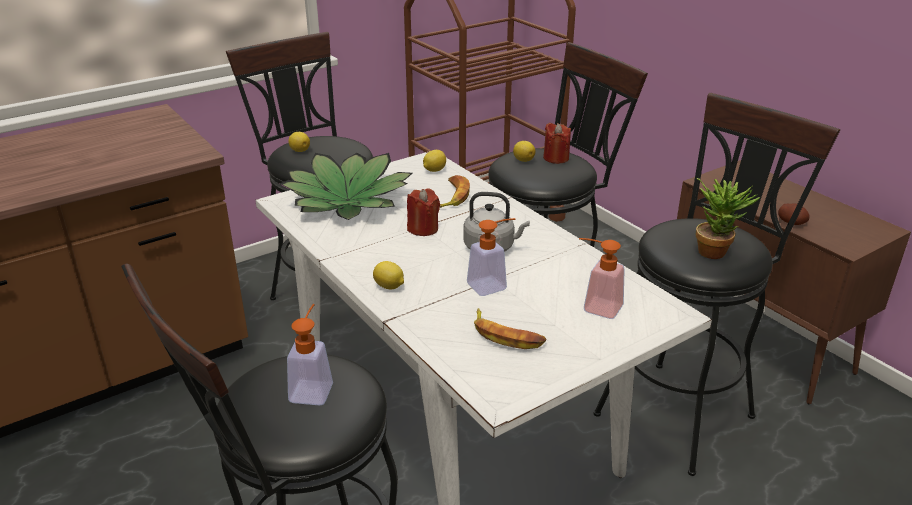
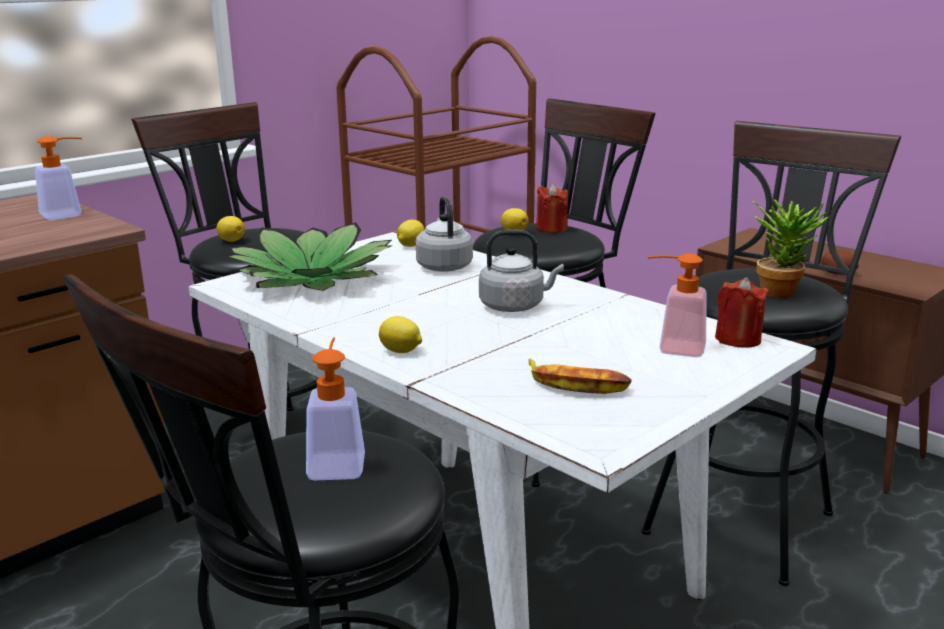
camera: 10 degrees left, 10 degrees down
red candle [407,188,440,236] -> red candle moved to [715,277,768,348]
banana [440,175,470,208] -> grey kettle [416,196,473,272]
soap dispenser [467,218,516,296] -> soap dispenser moved to [35,136,82,220]

